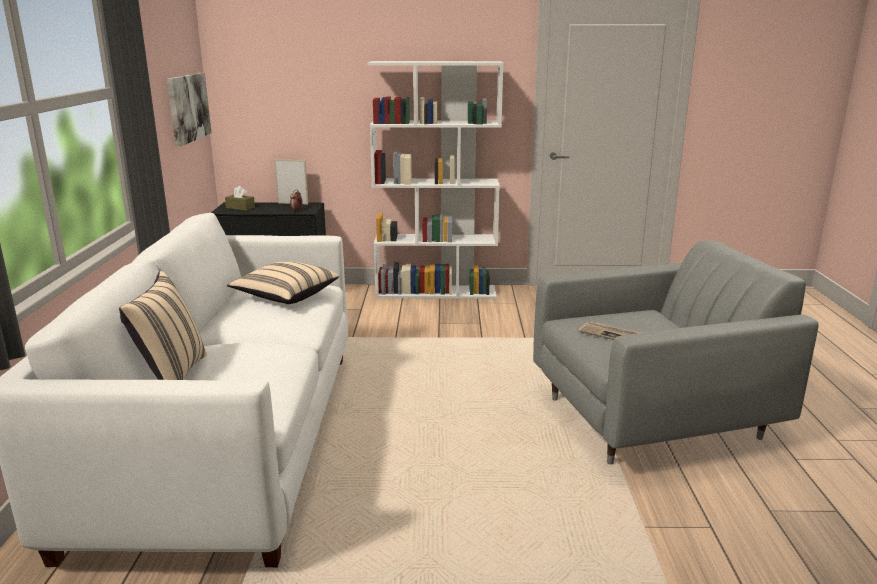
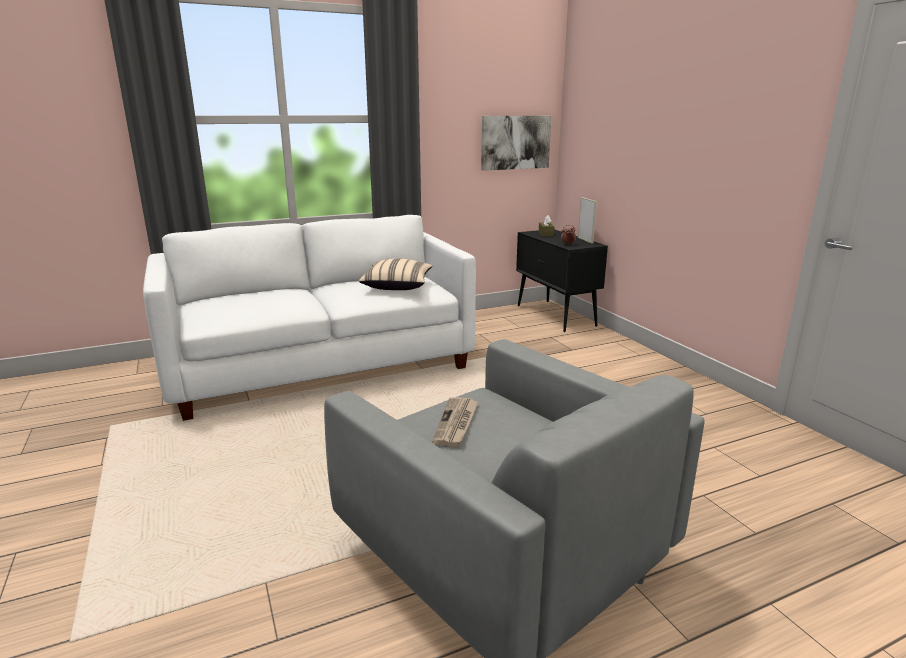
camera: 65 degrees right, 0 degrees up
beige pillow [119,271,207,380] -> none
white bookcase [368,61,504,299] -> none

